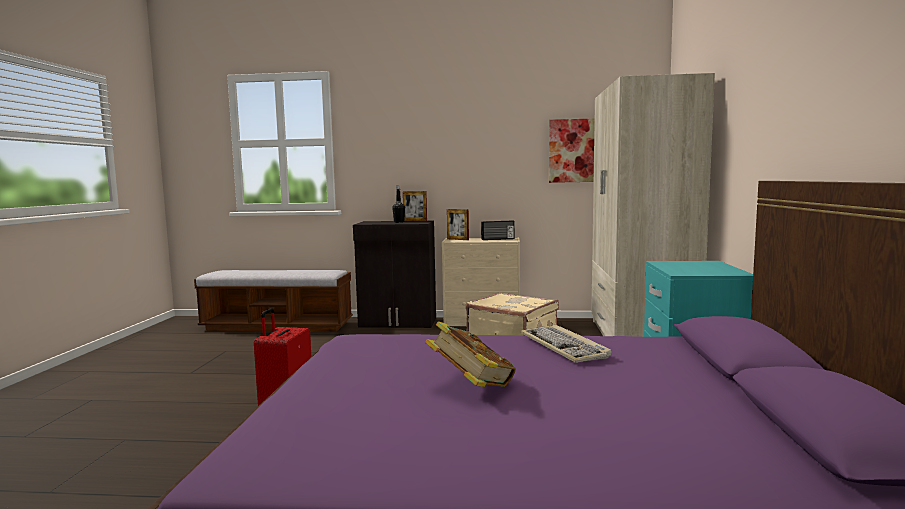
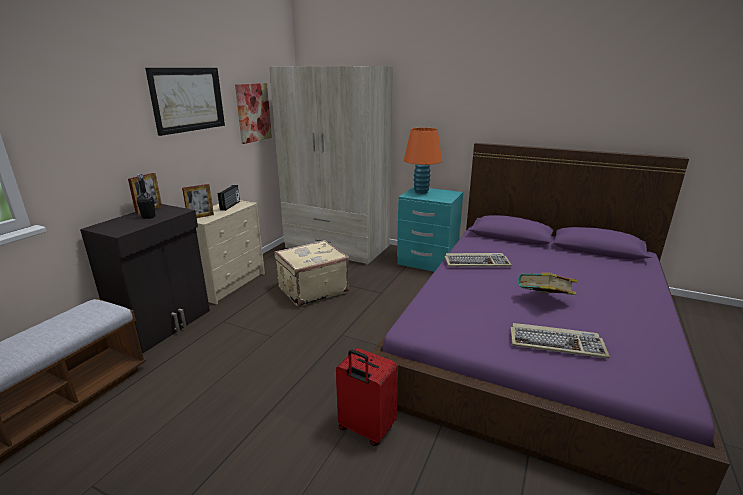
camera: 70 degrees left, 15 degrees up
none -> picture [145,68,225,136]
none -> orange table lamp [404,128,442,194]
none -> keyboard [510,323,610,359]

